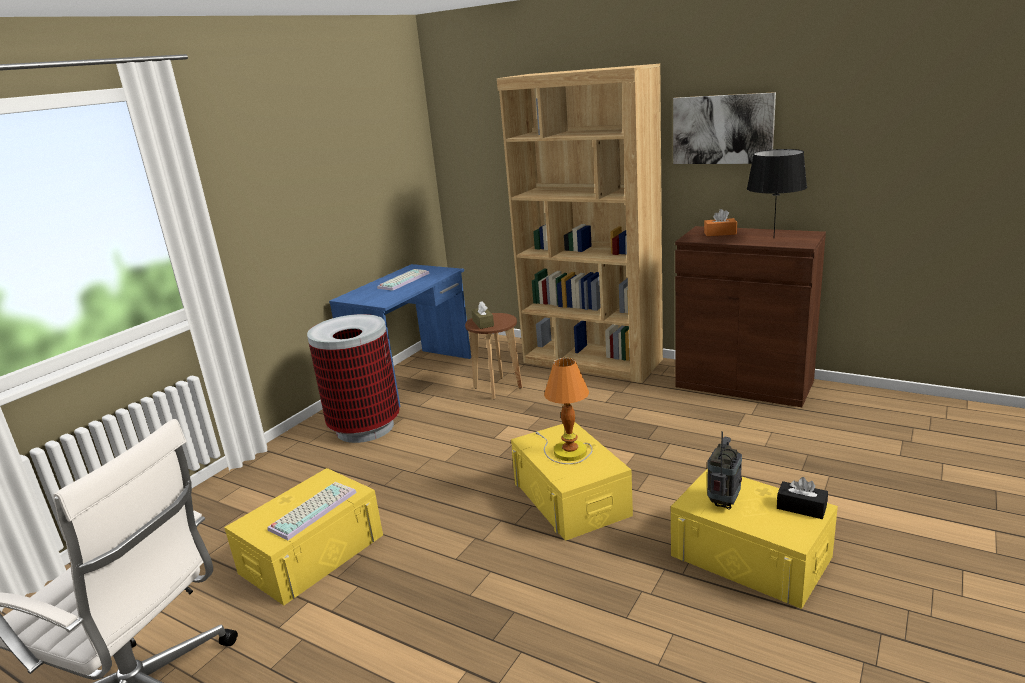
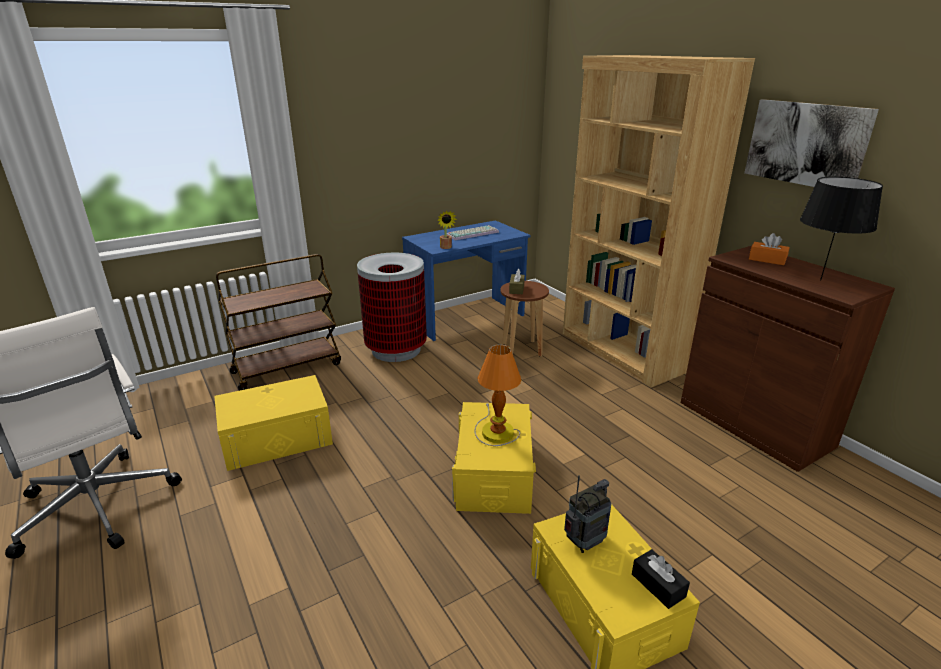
camera: 25 degrees right, 5 degrees up
keyboard [267,482,357,540] -> none
none -> brown cart [216,254,341,390]
none -> potted plant [437,211,457,249]

